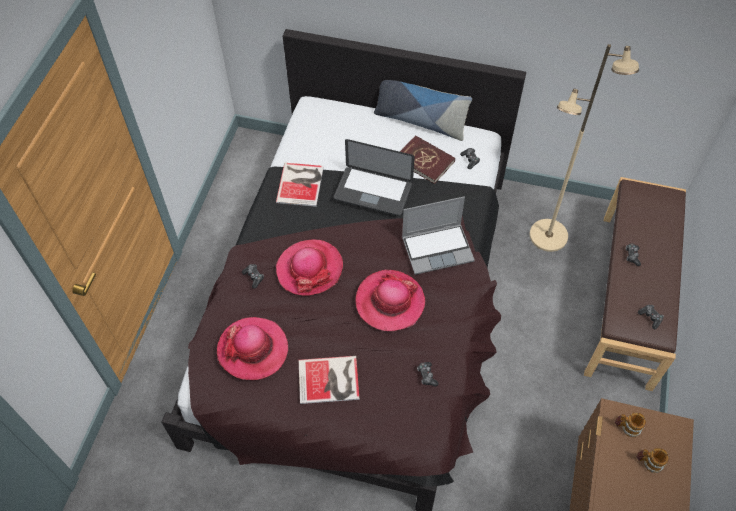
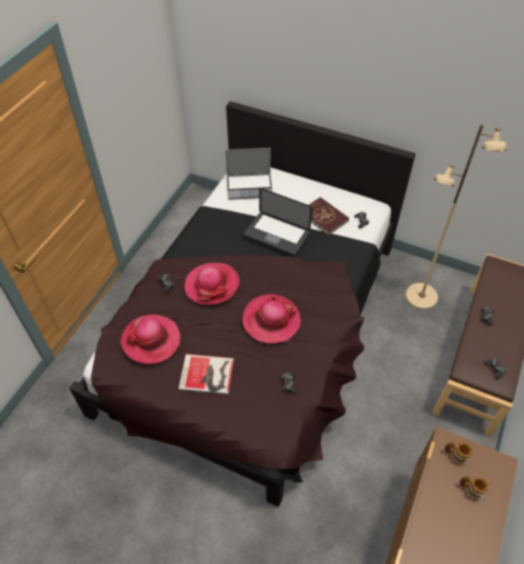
camera: 10 degrees right, 5 degrees down
book [276,163,324,207] -> none
pillow [374,80,472,141] -> none
laptop [402,197,475,275] -> laptop moved to [225,148,273,200]

